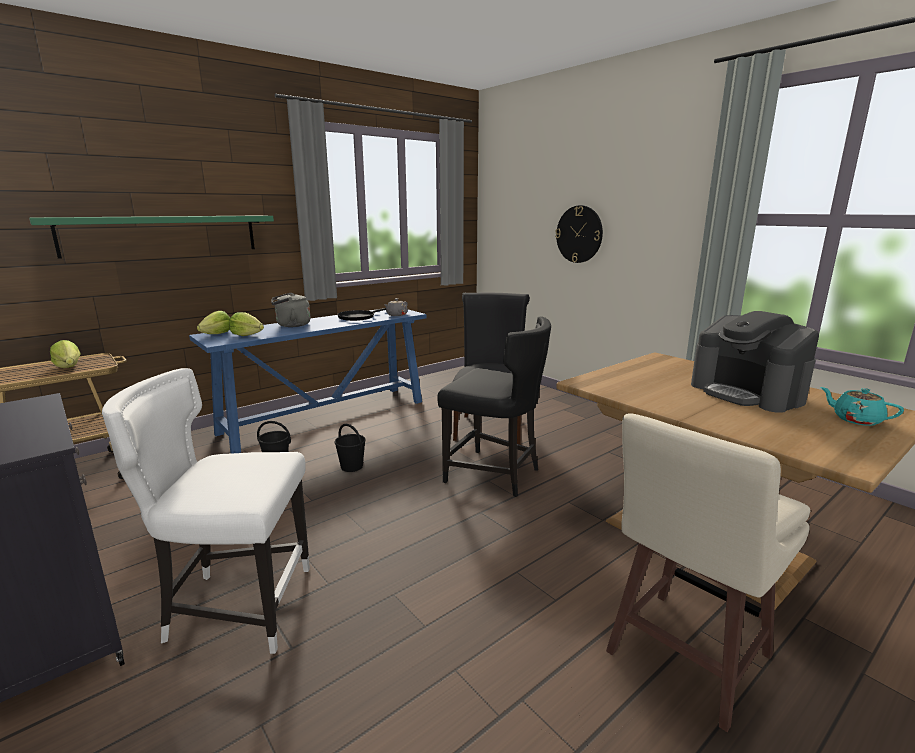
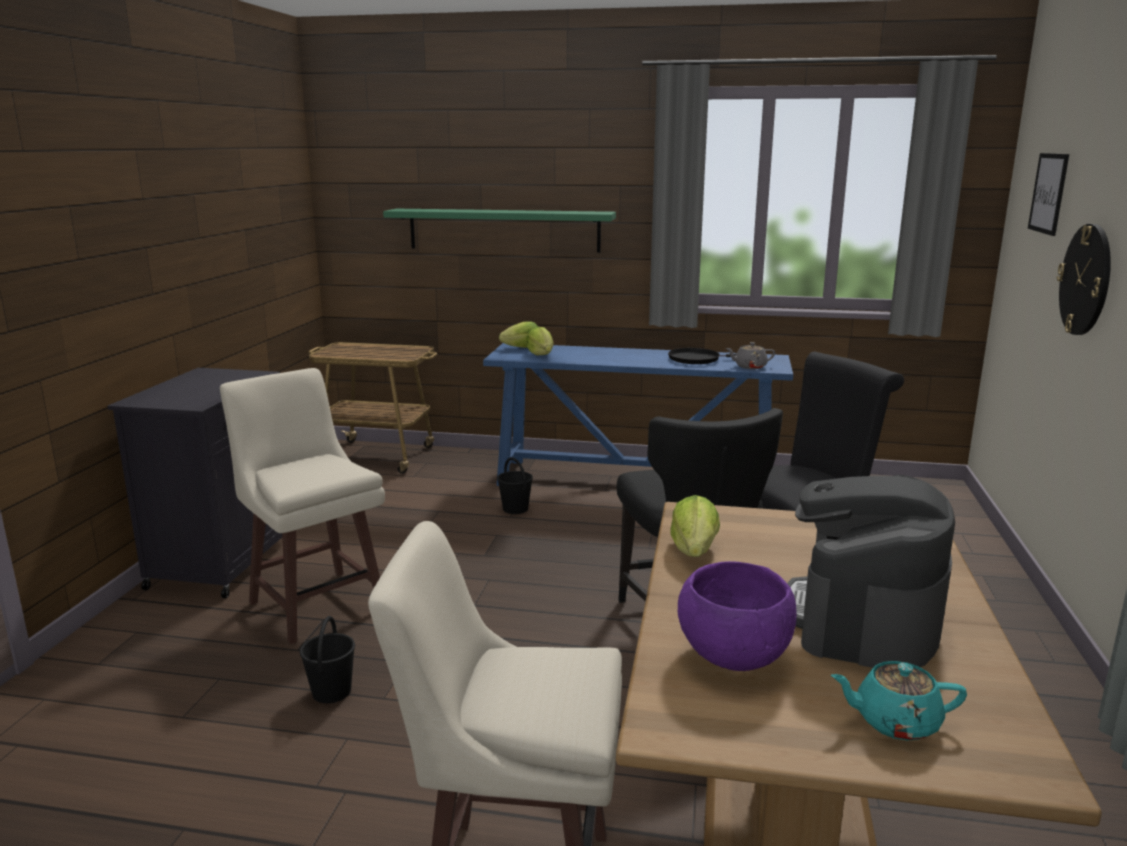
camera: 50 degrees right, 0 degrees up
lettuce [50,340,80,368] -> lettuce moved to [670,495,720,557]
white chair [102,368,310,654] -> beige stool [220,368,385,644]
grey kettle [271,293,310,327] -> none
black bucket [334,424,366,472] -> black bucket moved to [300,616,355,703]
turquoise teapot [820,387,904,426] -> turquoise teapot turned 90 degrees counterclockwise [830,661,967,741]
none -> purple bowl [678,561,797,671]
none -> picture [1028,153,1069,236]

